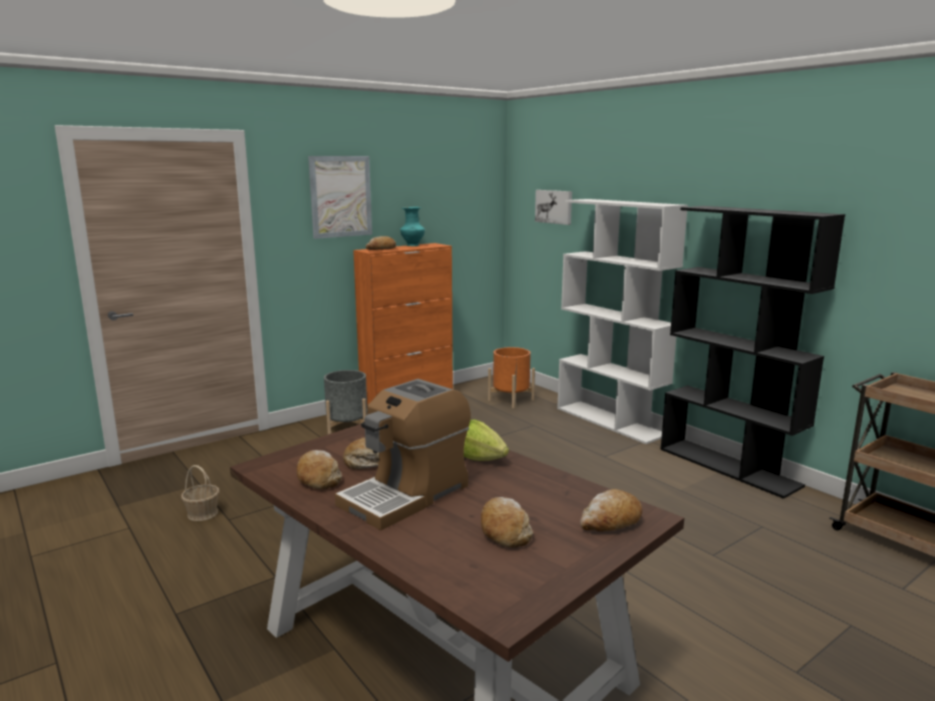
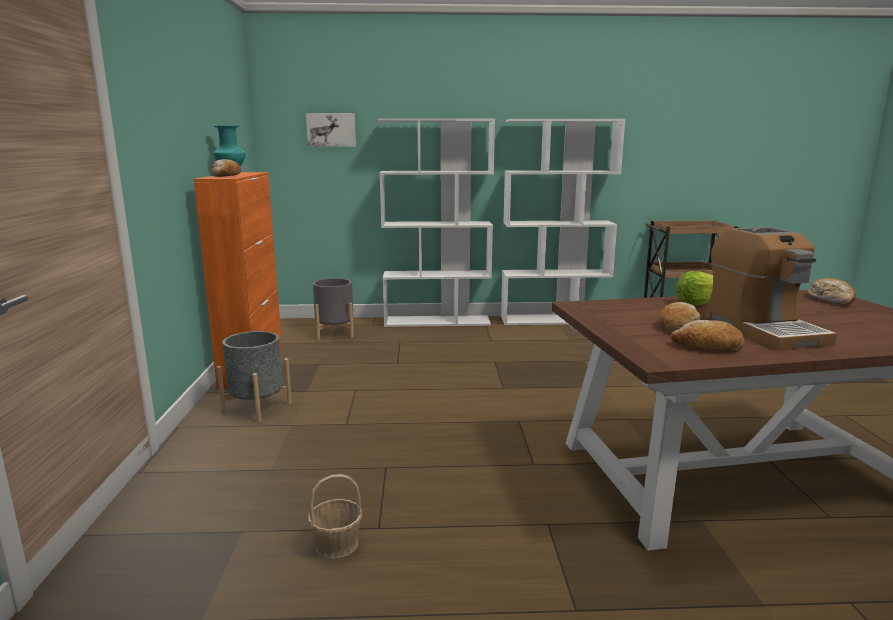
camera: 55 degrees left, 0 degrees up
picture [308,156,372,239] -> none
bread [481,497,533,548] -> none
orange planter [488,347,535,408] -> grey planter [313,278,354,340]
black bookcase [660,206,845,499] -> white bookcase [501,119,625,325]

